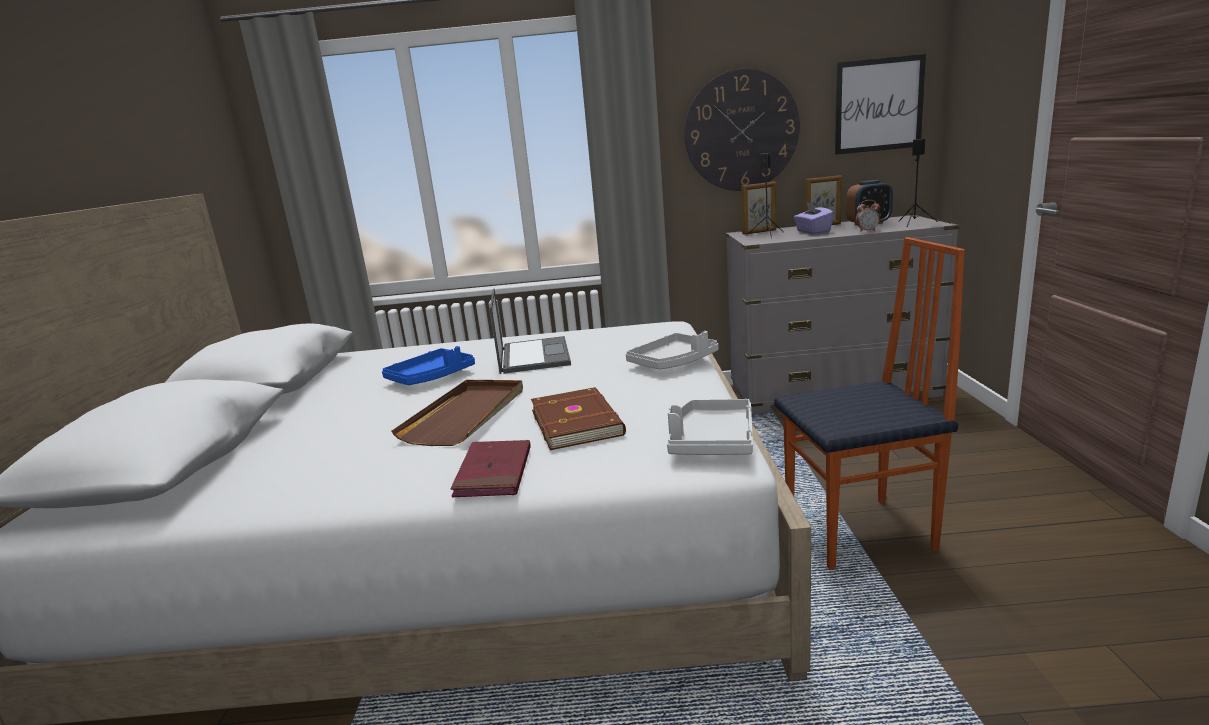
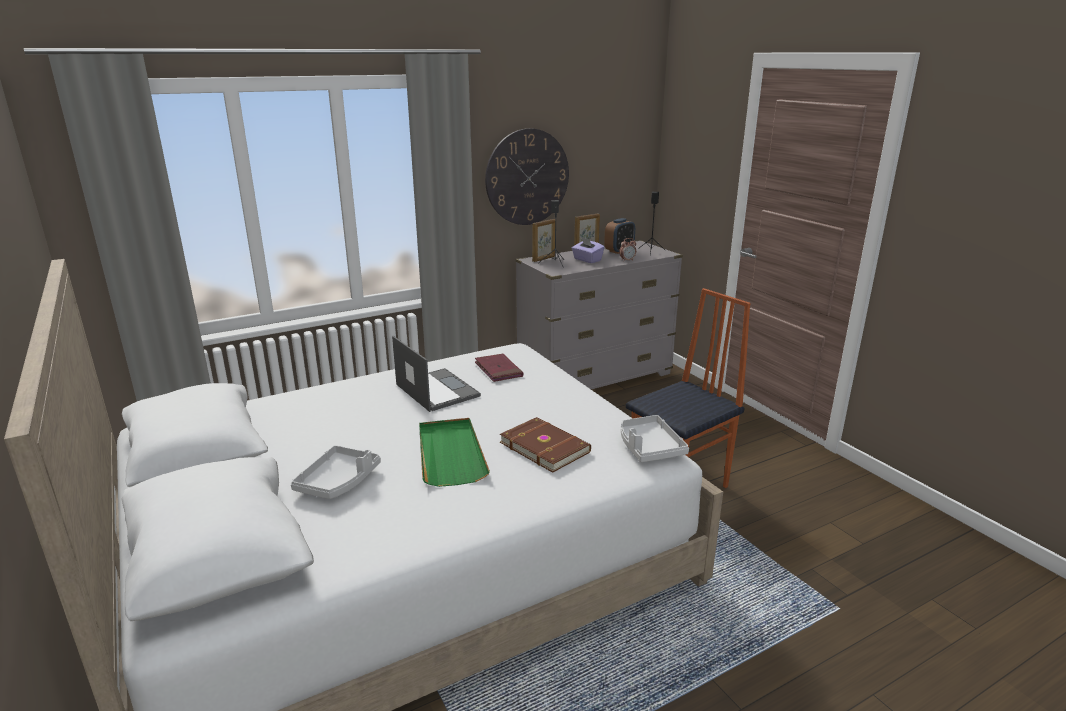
camera: 30 degrees left, 5 degrees up
blue tray [382,346,475,385] -> none
brown tray [391,380,523,446] -> green tray [419,418,490,487]
red book [450,440,531,497] -> red book moved to [475,354,523,382]
grey tray [626,331,719,369] -> grey tray moved to [291,445,381,499]
picture [835,54,926,155] -> none

